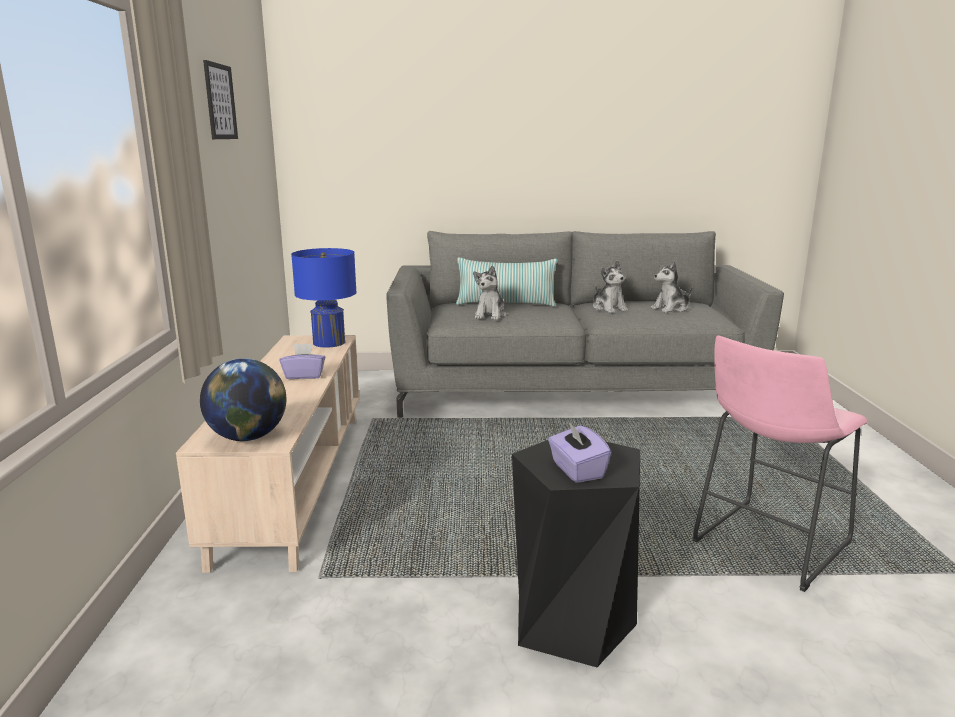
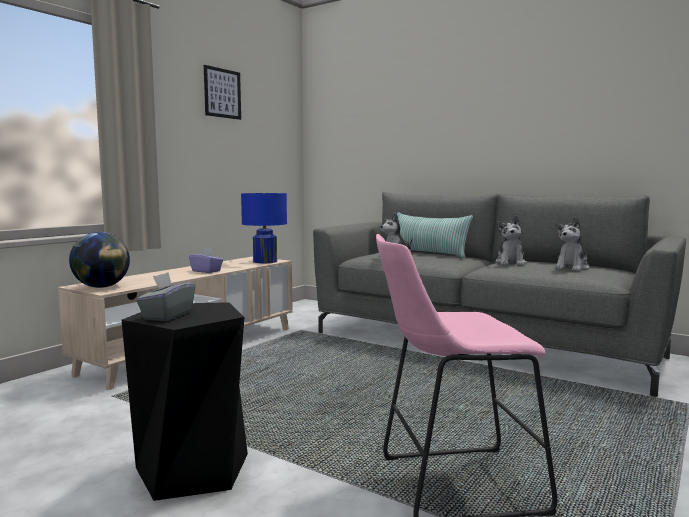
camera: 35 degrees right, 10 degrees down
purple tissue box [548,421,611,483] -> grey tissue box [136,272,195,321]
plush toy [651,260,692,313] -> plush toy turned 60 degrees counterclockwise [555,217,590,271]

